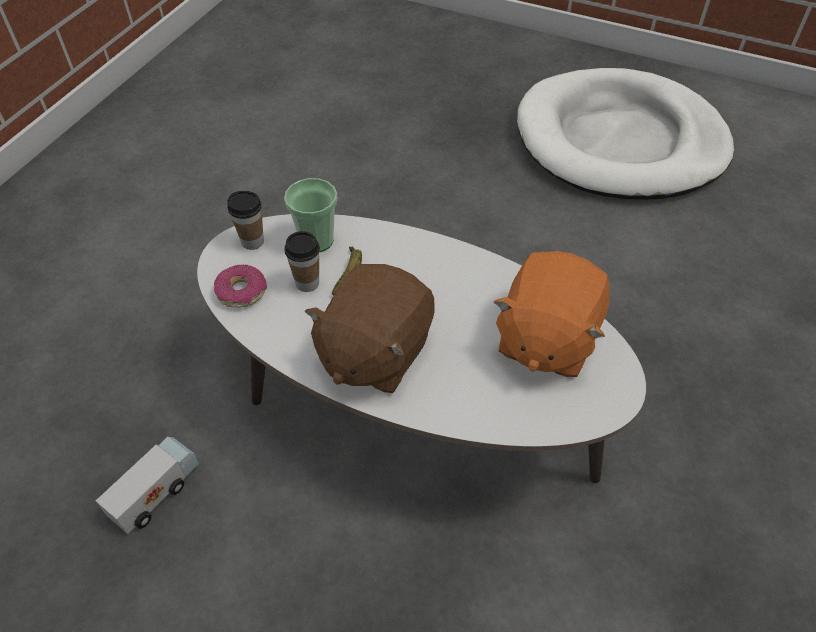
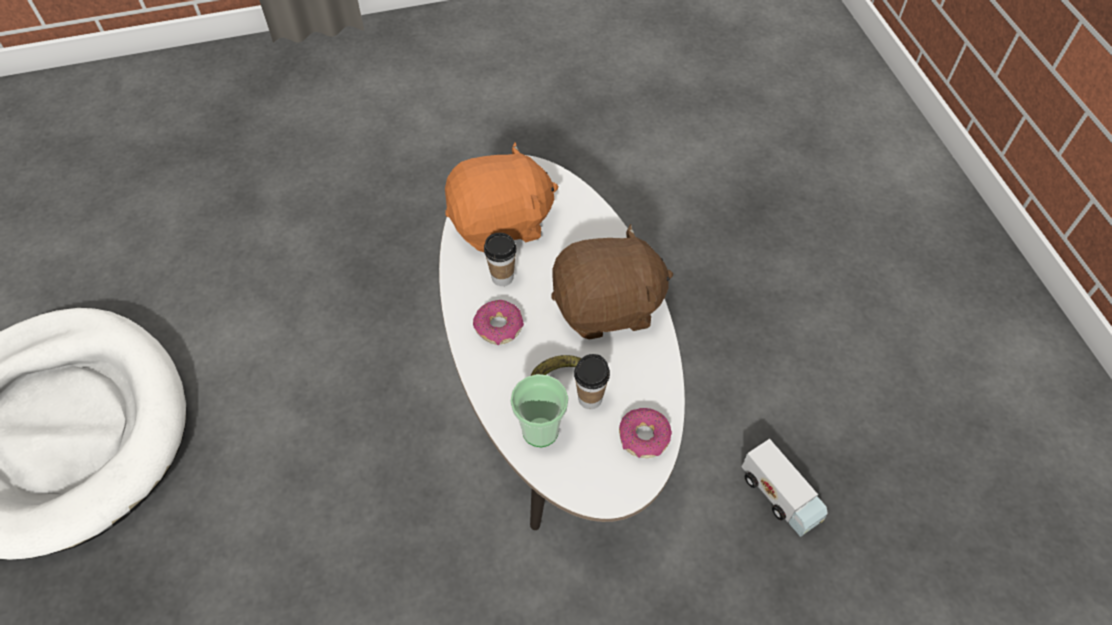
camera: 130 degrees left, 5 degrees up
toy truck [96,437,199,534] -> toy truck turned 120 degrees counterclockwise [742,439,828,537]
cup [227,191,264,250] -> cup moved to [484,233,517,286]
none -> donut [473,300,524,345]

